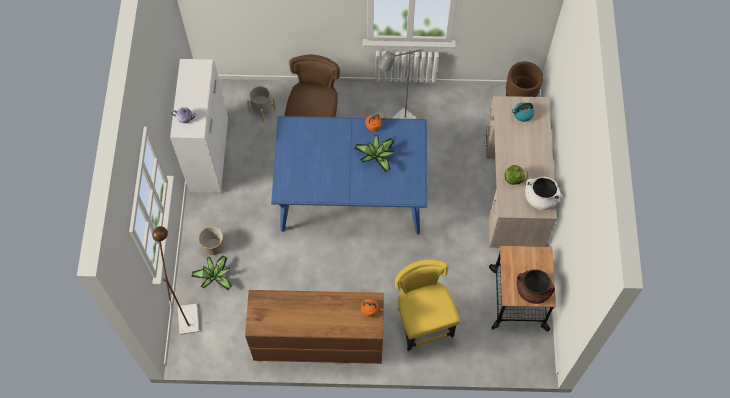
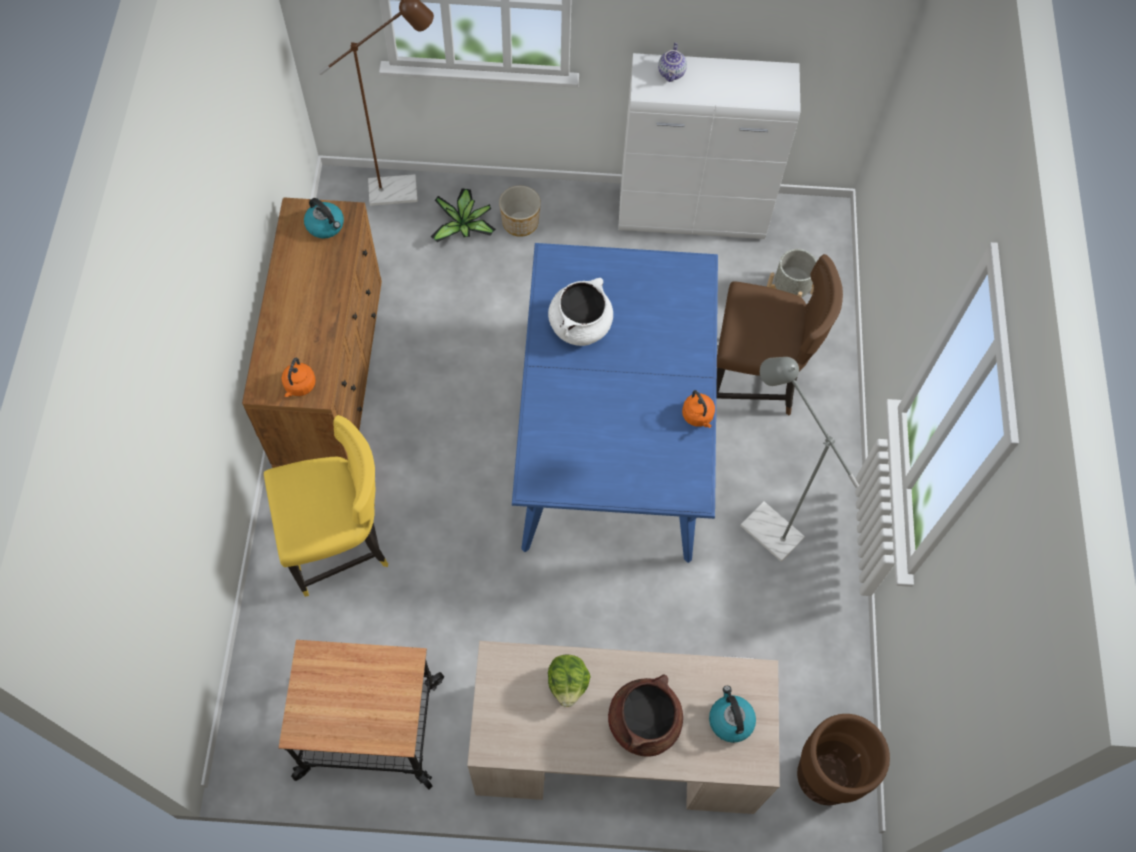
camera: 90 degrees right, 0 degrees up
potted plant [354,135,395,172] -> none
brown cooking pot [517,269,555,304] -> brown cooking pot moved to [608,675,683,757]
white cooking pot [525,177,561,210] -> white cooking pot moved to [548,278,613,346]
none -> kettle [304,198,344,239]

